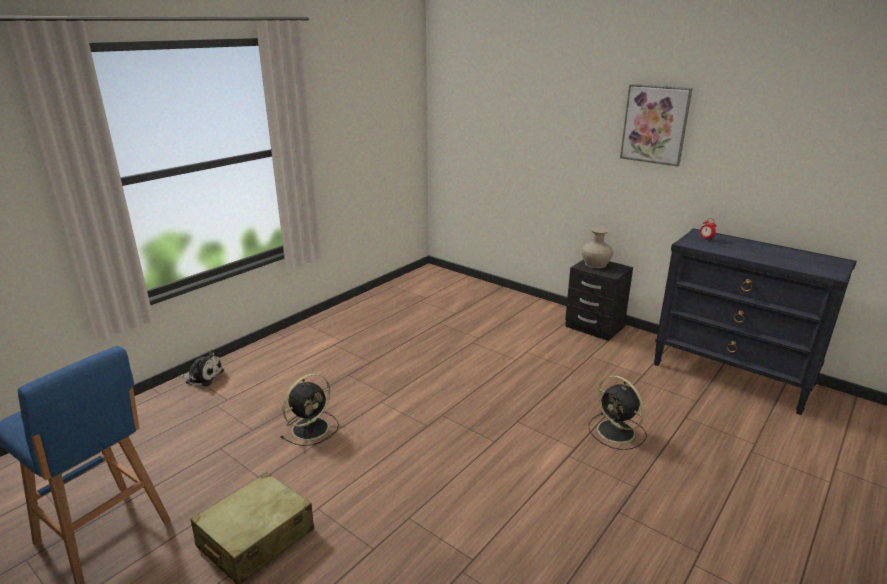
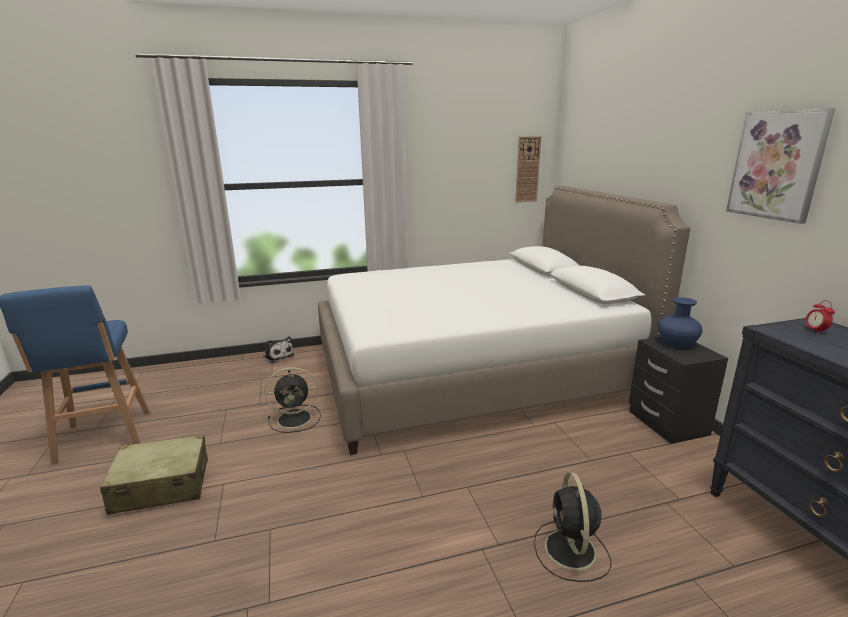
camera: 35 degrees right, 5 degrees down
beige vase [581,227,613,268] -> blue vase [658,297,702,349]
none -> white bed [318,186,690,455]
none -> wall clock [515,136,541,202]

